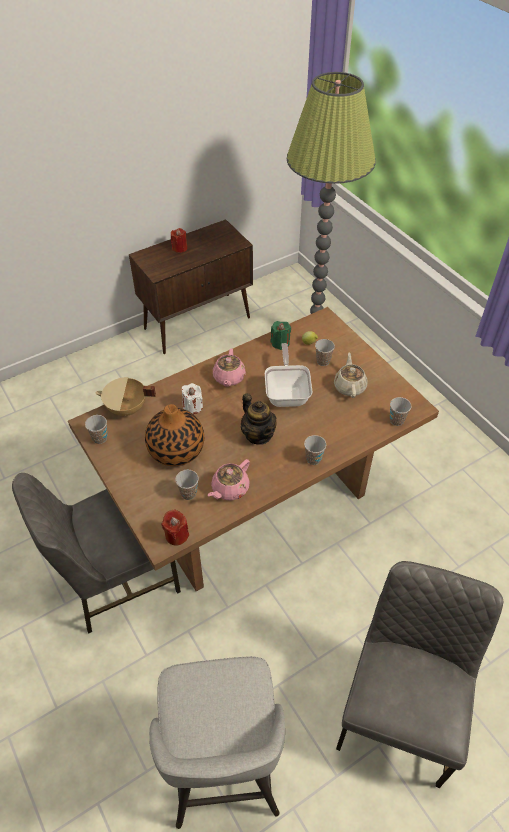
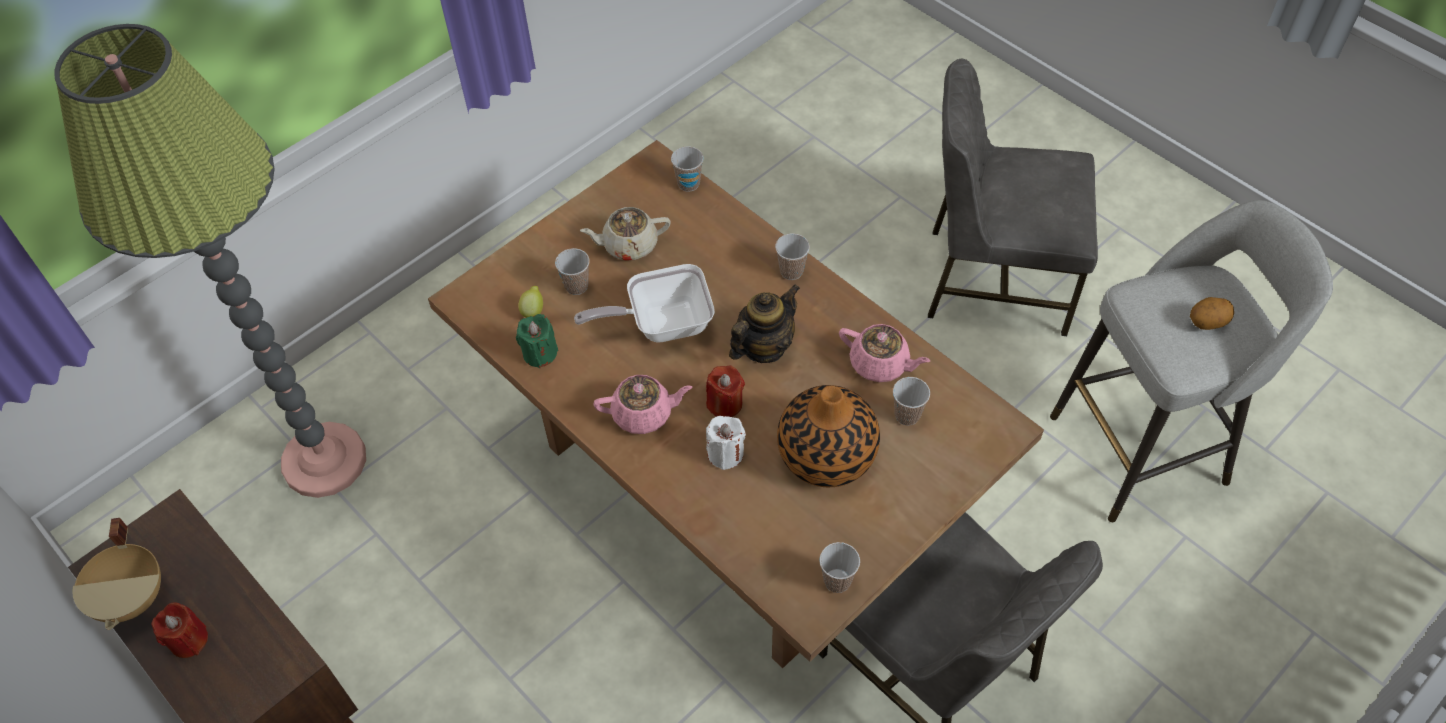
camera: 100 degrees left, 5 degrees up
beige cooking pot [95,377,156,417] -> beige cooking pot moved to [73,518,161,630]
red candle [162,509,189,546] -> red candle moved to [706,366,745,417]
none -> potato [1190,297,1234,330]

